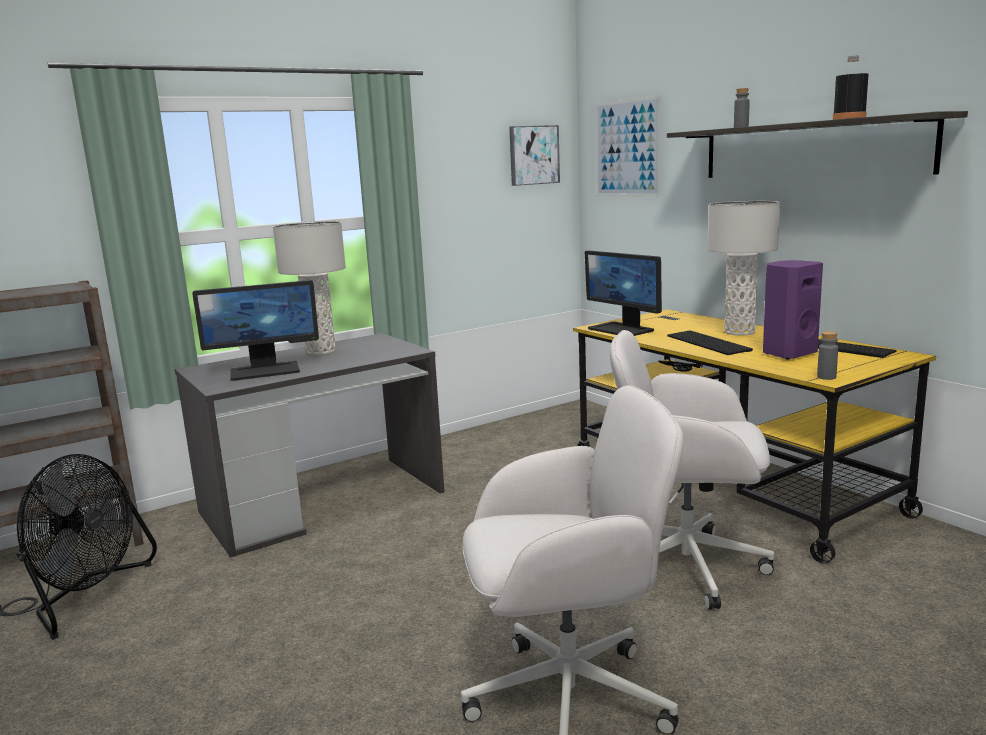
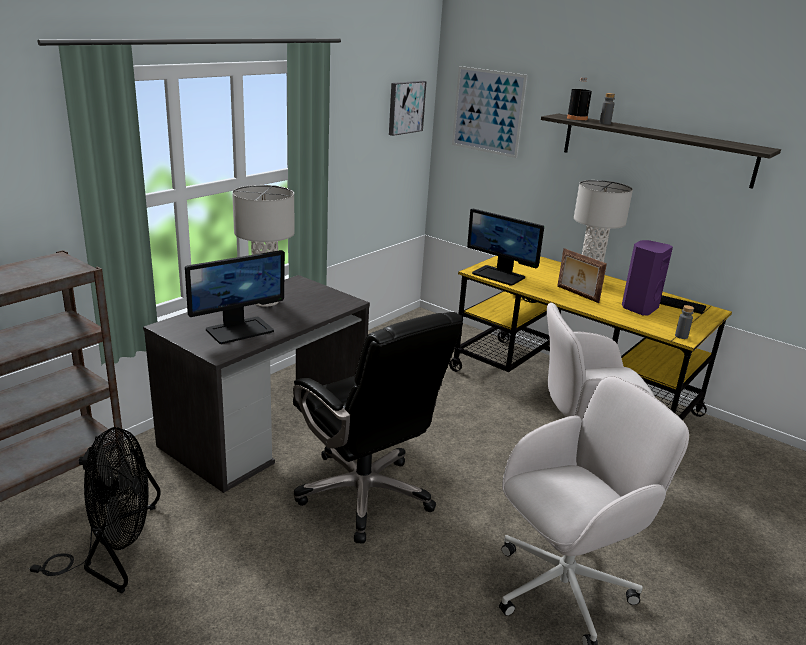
camera: 20 degrees left, 10 degrees up
keyboard [667,330,753,355] -> picture frame [557,248,607,303]
black bottle [833,55,869,120] -> black bottle moved to [567,77,592,121]
none -> black office chair [293,312,463,543]

